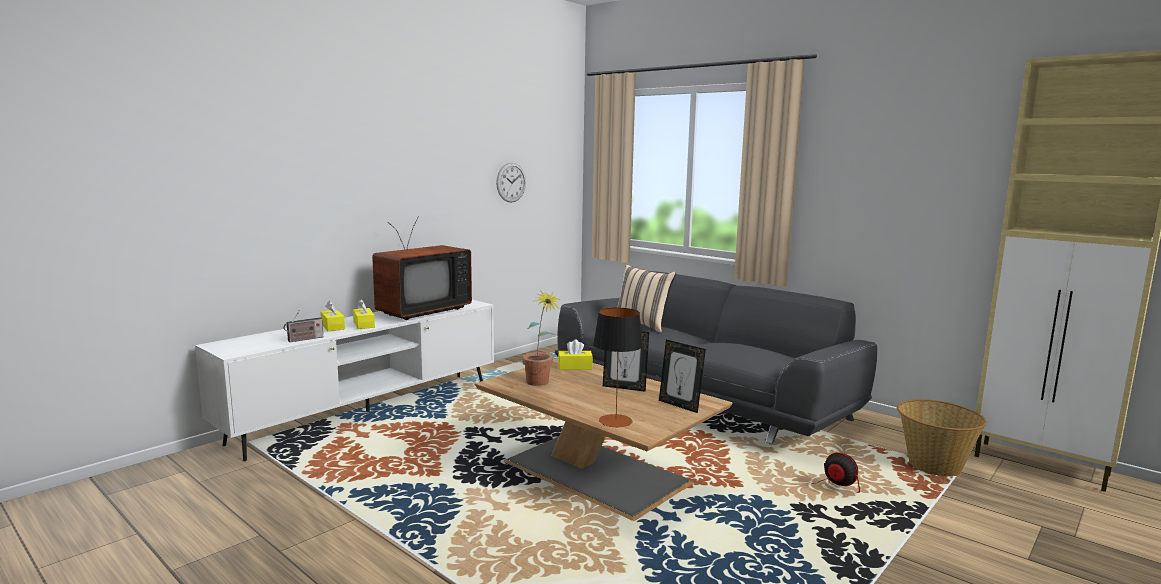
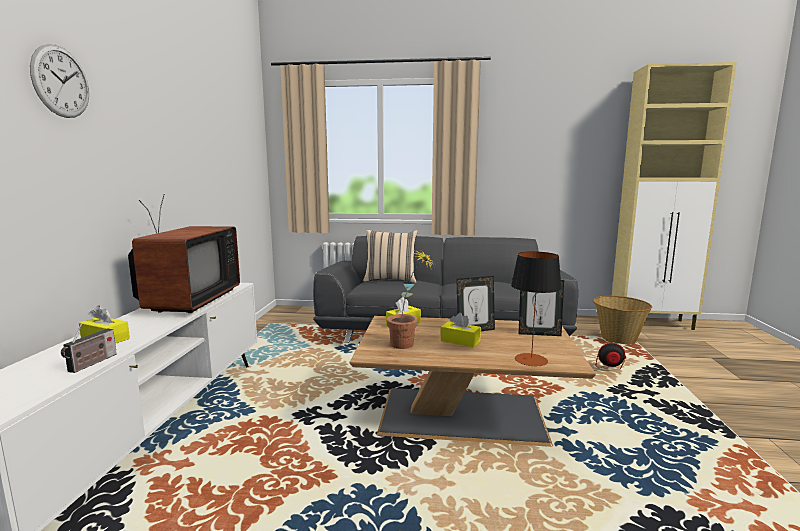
camera: 35 degrees left, 0 degrees up
yellow tissue box [353,299,375,329] -> yellow tissue box moved to [441,313,481,348]
wall clock [496,163,526,203] -> wall clock moved to [30,44,89,118]

